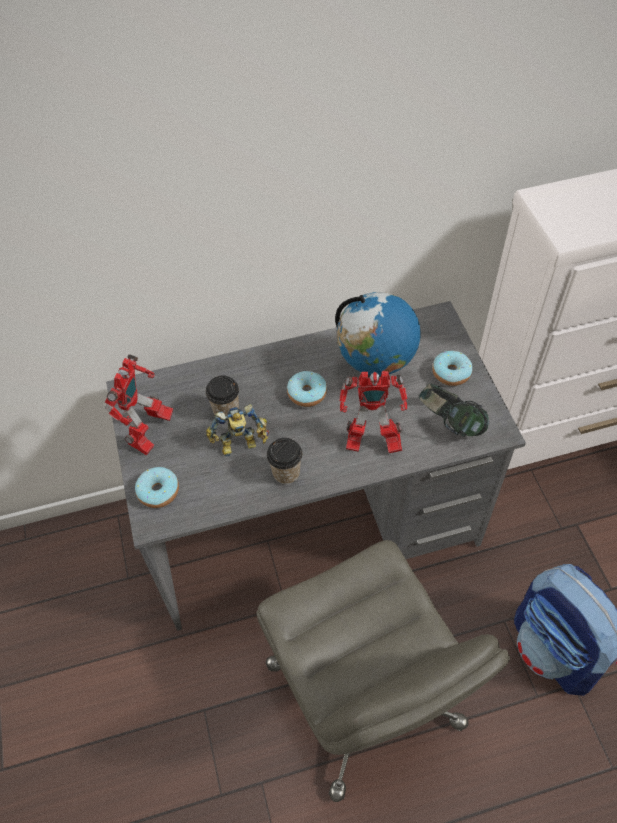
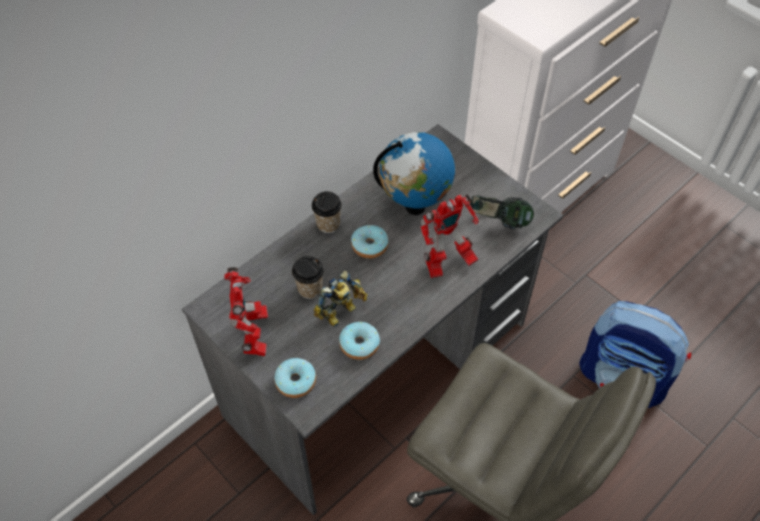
camera: 30 degrees left, 0 degrees up
cup [267,438,302,484] -> cup moved to [312,191,342,233]
donut [432,351,472,386] -> donut moved to [339,322,380,360]

